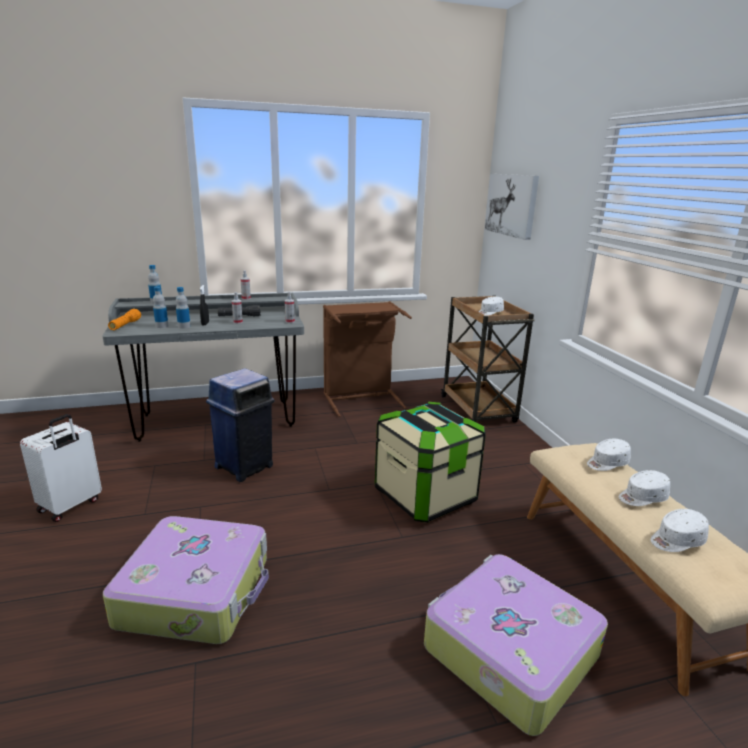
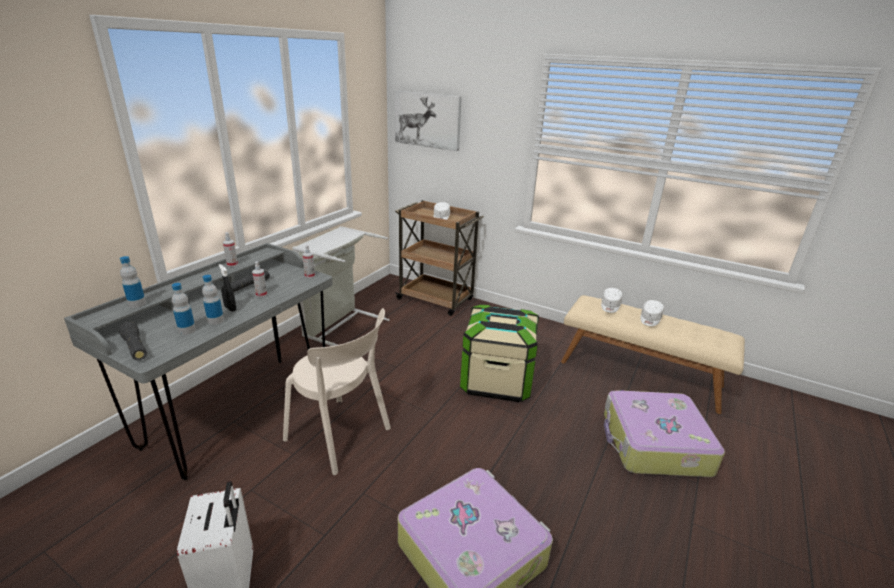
camera: 45 degrees left, 5 degrees up
orange flashlight [108,309,141,330] -> black flashlight [119,322,147,360]
blue trash can [206,368,275,482] -> beige chair [283,308,391,475]
brown laundry basket [323,301,412,417] -> grey laundry basket [292,226,389,346]
white cap [651,509,709,552] -> none

